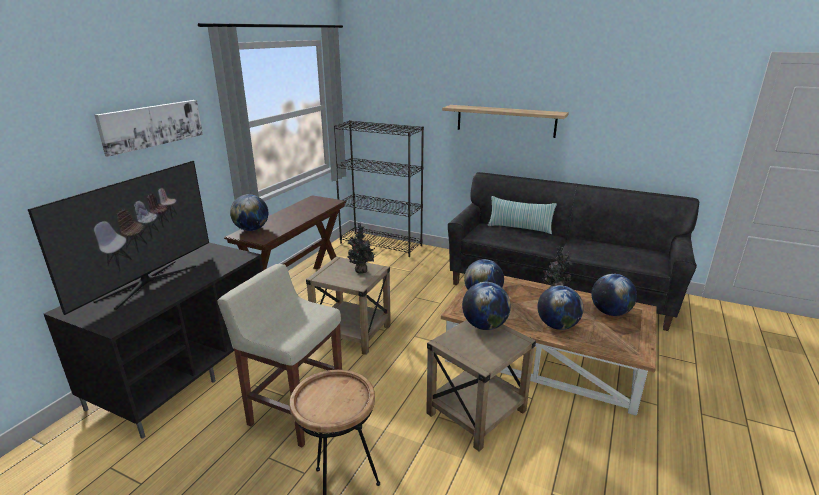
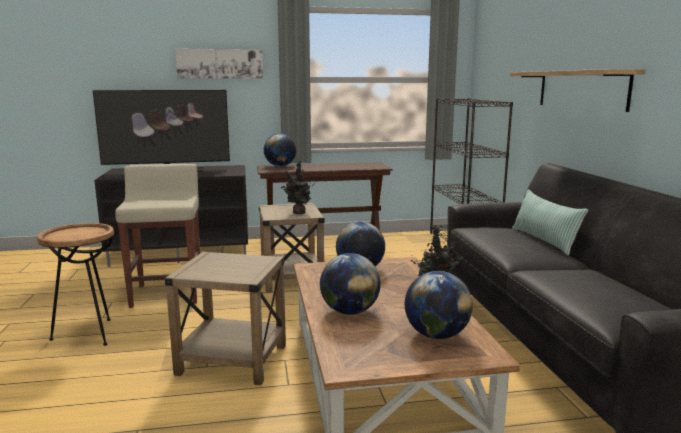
camera: 55 degrees right, 10 degrees down
globe [462,282,511,330] -> none

